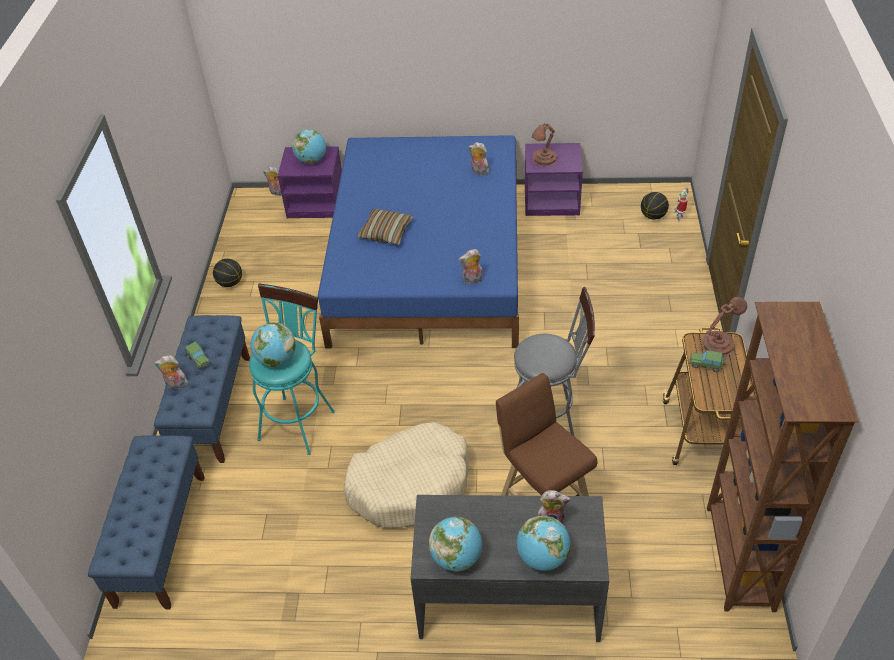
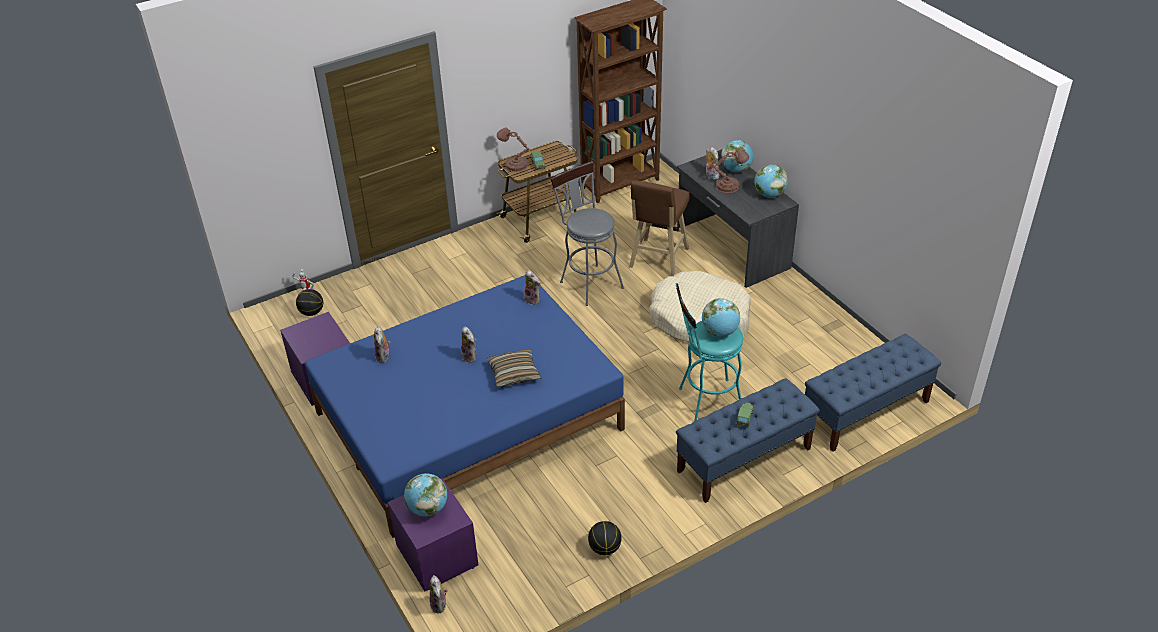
camera: 125 degrees left, 5 degrees down
plush toy [154,355,189,391] -> plush toy moved to [461,327,477,363]
brown table lamp [532,123,557,166] -> brown table lamp moved to [713,149,749,193]

